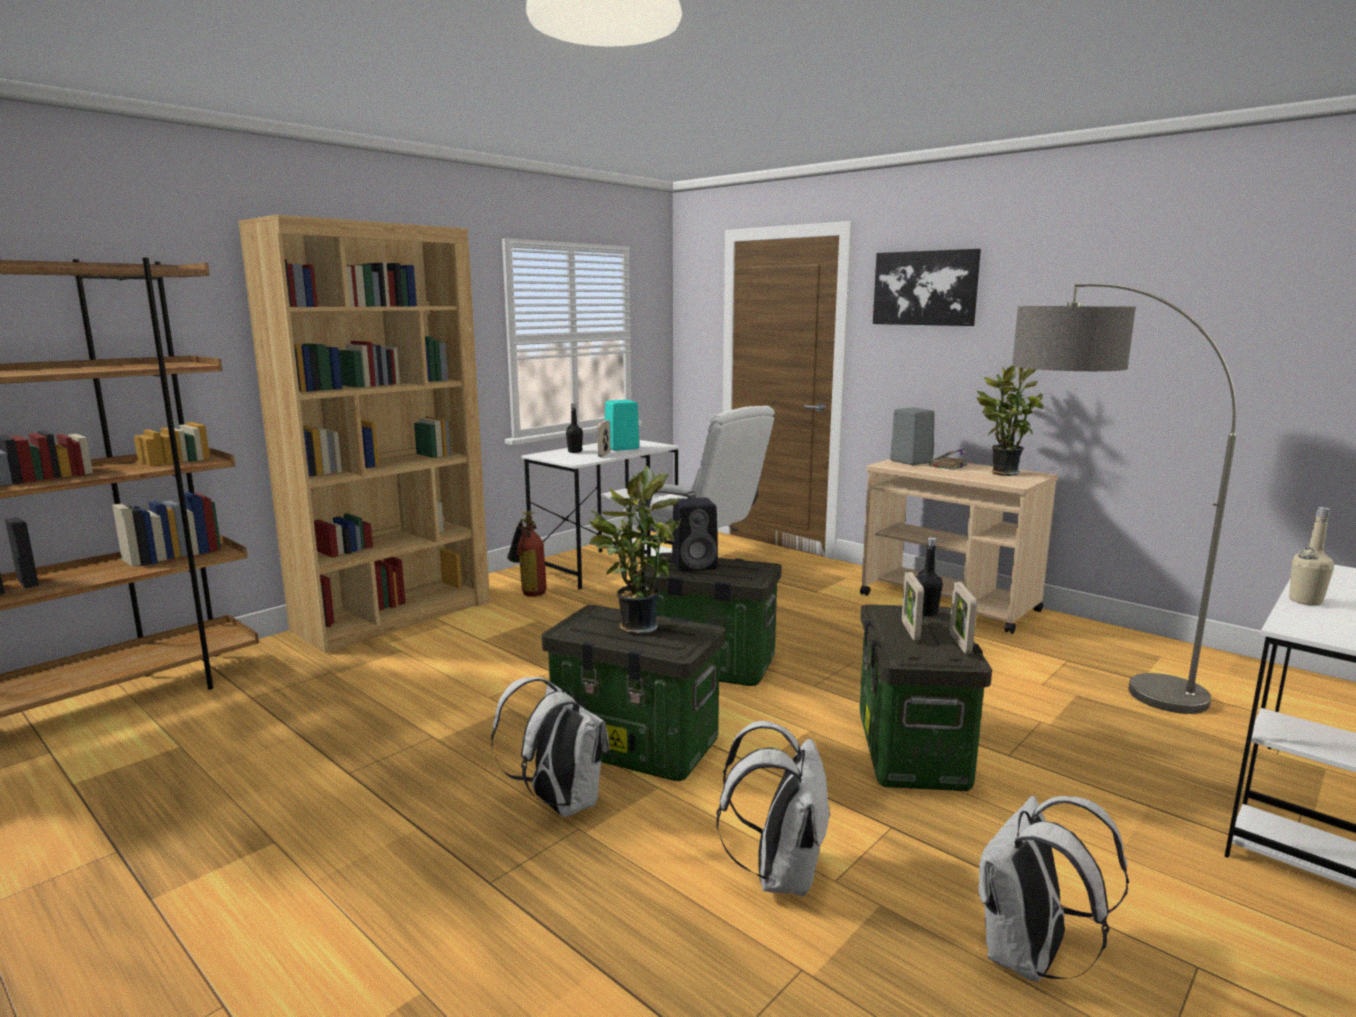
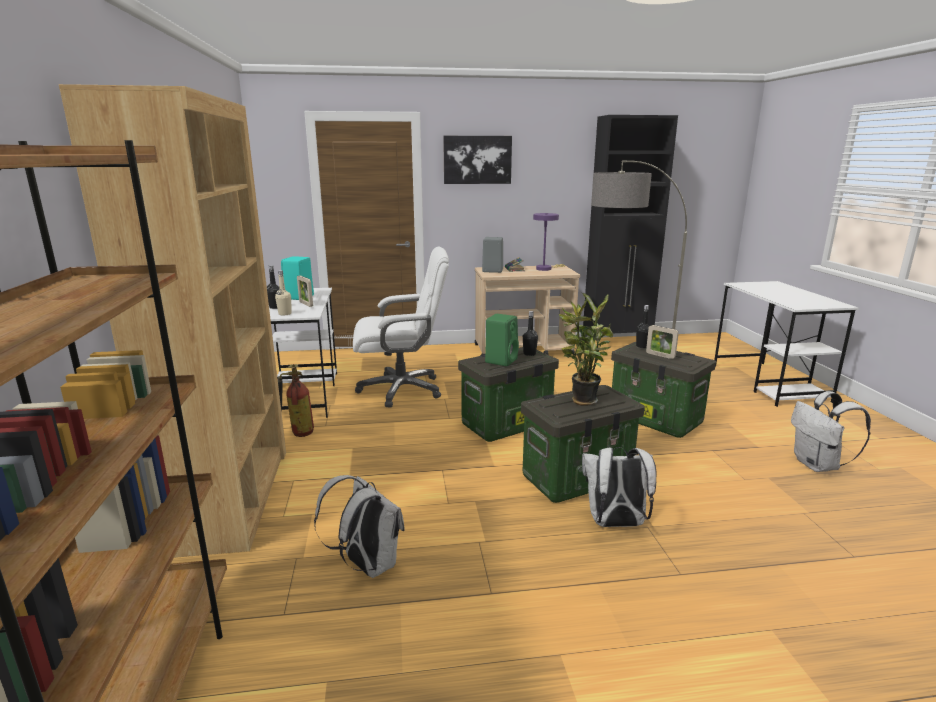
camera: 50 degrees left, 5 degrees up
black speaker [672,498,718,572] -> green speaker [485,314,519,366]
white backpack [716,721,831,897] -> white backpack moved to [314,475,405,578]
picture frame [950,582,977,653] -> none
potted plant [977,366,1043,476] -> purple table lamp [533,213,565,271]
beige bottle [1289,507,1334,606] -> beige bottle moved to [275,270,292,315]
none -> black bottle [523,311,538,356]
none -> black cabinet [583,115,678,337]

